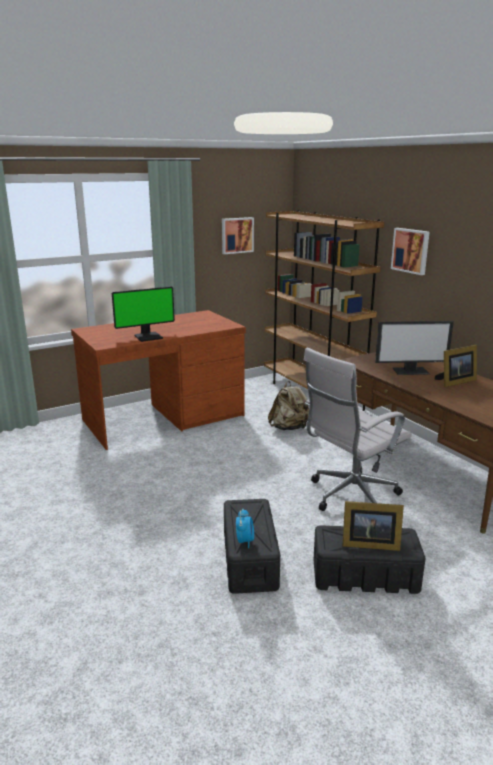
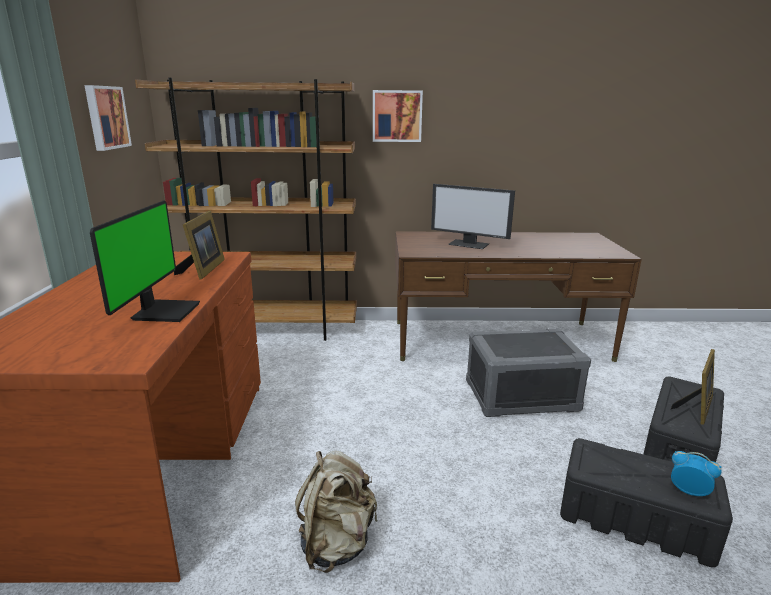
camera: 60 degrees left, 0 degrees up
beige backpack [268,381,309,430] -> beige backpack moved to [295,451,377,573]
white office chair [304,348,412,511] -> grey storage box [466,328,591,417]
monitor [375,321,454,375] -> monitor turned 90 degrees clockwise [431,184,515,249]
picture frame [434,345,477,387] -> picture frame moved to [174,211,225,280]

